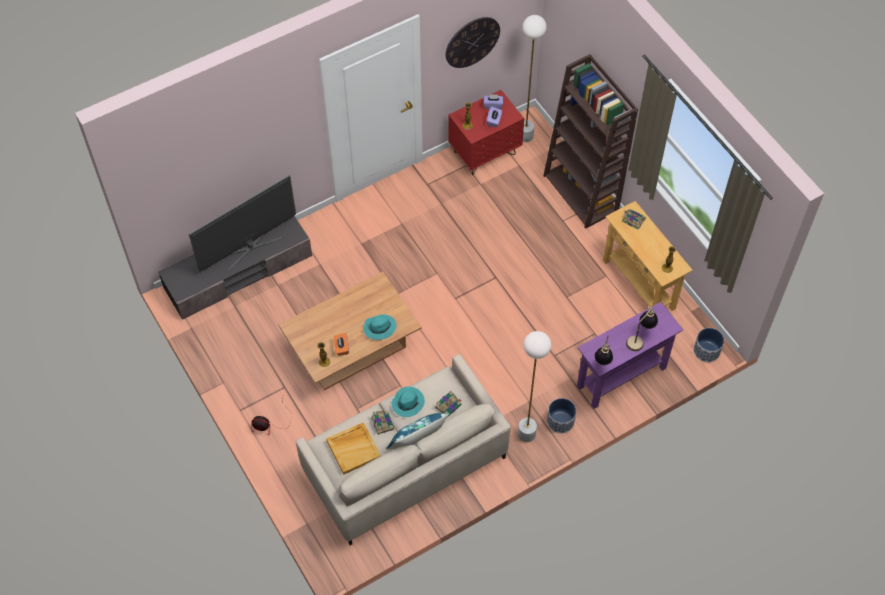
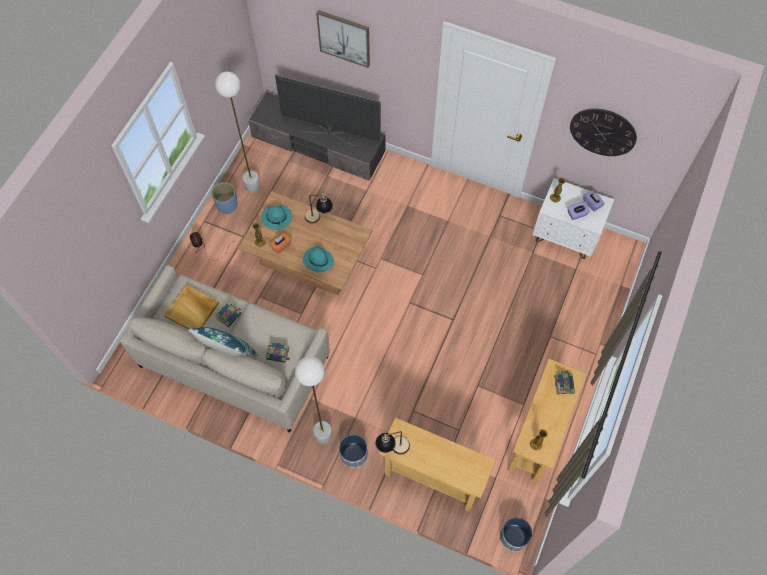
camera: 55 degrees right, 5 degrees up
turquoise hat [391,386,425,417] -> turquoise hat moved to [261,205,292,230]
red nightstand [448,90,524,175] -> white nightstand [533,178,614,259]
white floor lamp [523,15,547,142] -> white floor lamp moved to [215,72,260,193]
brown bookcase [543,54,638,229] -> none
purple console table [577,302,683,409] -> beige console table [379,418,496,512]
table lamp [626,307,658,351] -> table lamp moved to [305,192,333,224]
none -> blue planter [211,182,238,214]
none -> picture [316,10,370,68]

